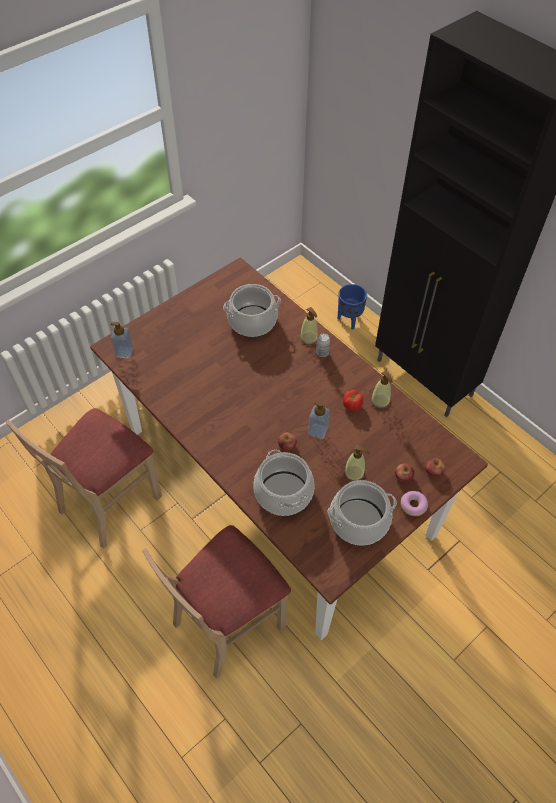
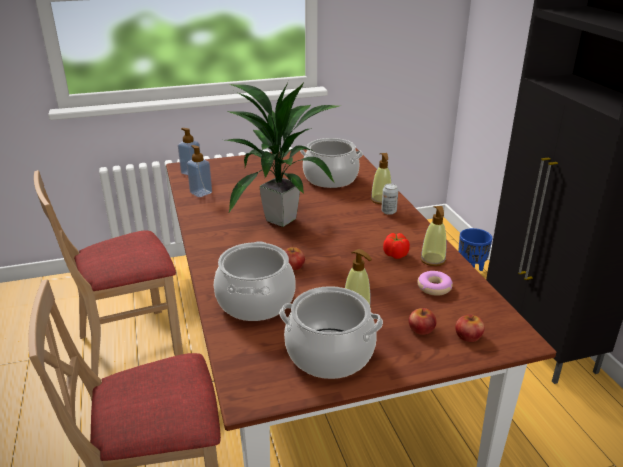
camera: 25 degrees right, 25 degrees down
soap dispenser [308,401,330,439] -> soap dispenser moved to [187,145,212,197]
donut [401,491,428,516] -> donut moved to [417,271,453,296]
none -> potted plant [225,81,342,227]

